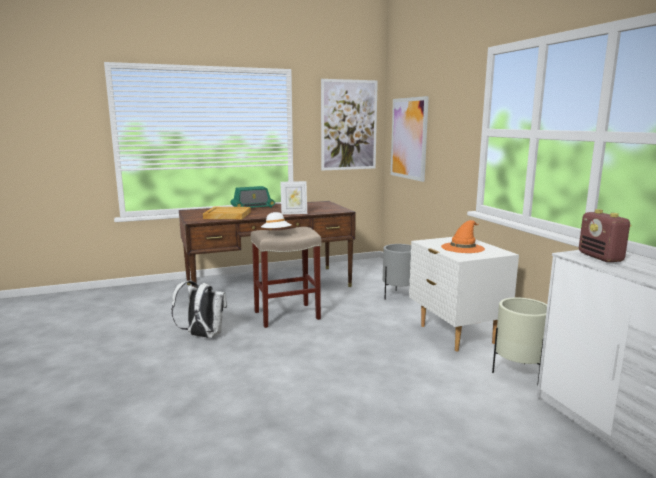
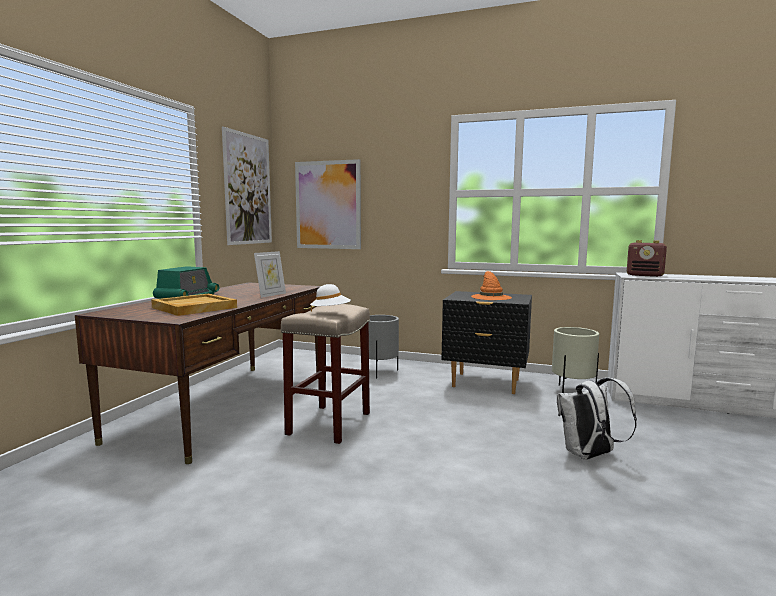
camera: 50 degrees left, 5 degrees down
white backpack [171,281,227,338] -> white backpack moved to [557,378,637,460]
white nightstand [409,237,519,351] -> black nightstand [442,291,532,394]

